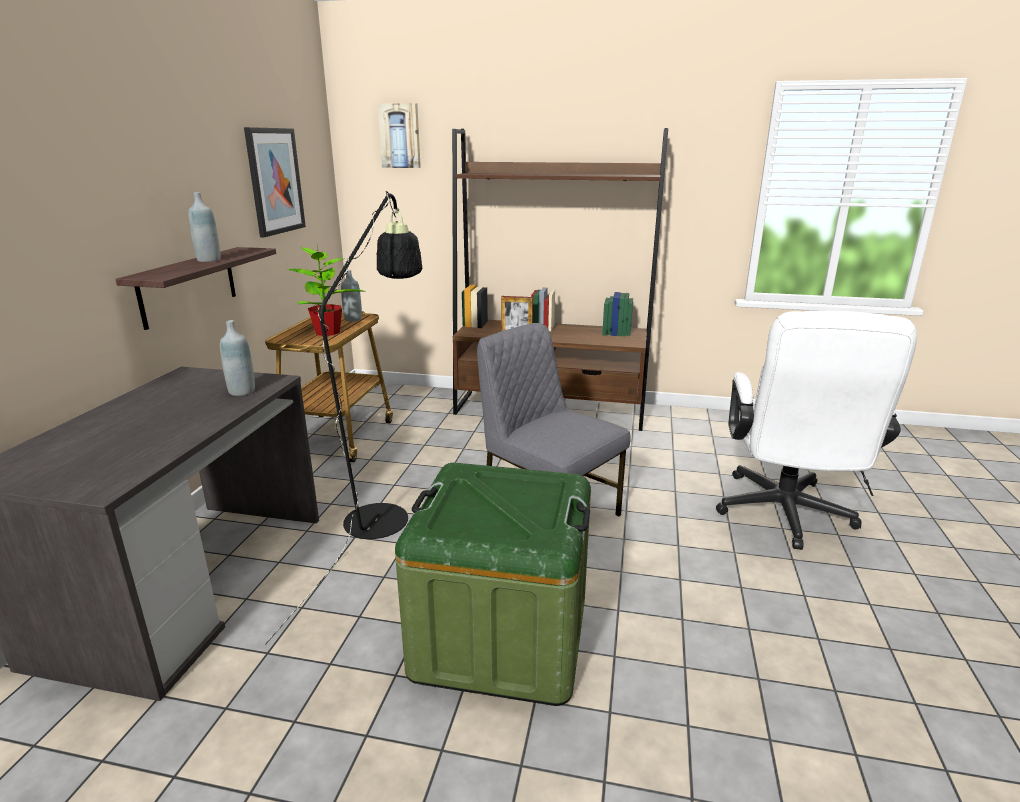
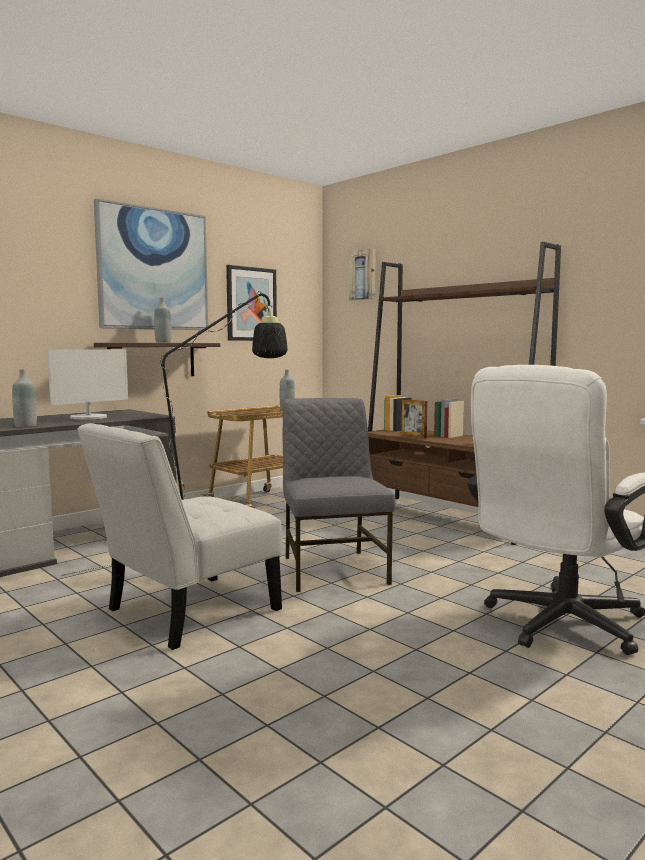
camera: 35 degrees right, 15 degrees down
grey bottle [220,320,255,396] -> grey bottle moved to [12,369,37,428]
potted plant [287,243,364,336] -> none
green storage box [395,463,591,706] -> white chair [77,423,282,650]
none -> monitor [47,349,128,420]
none -> picture [94,198,208,330]

